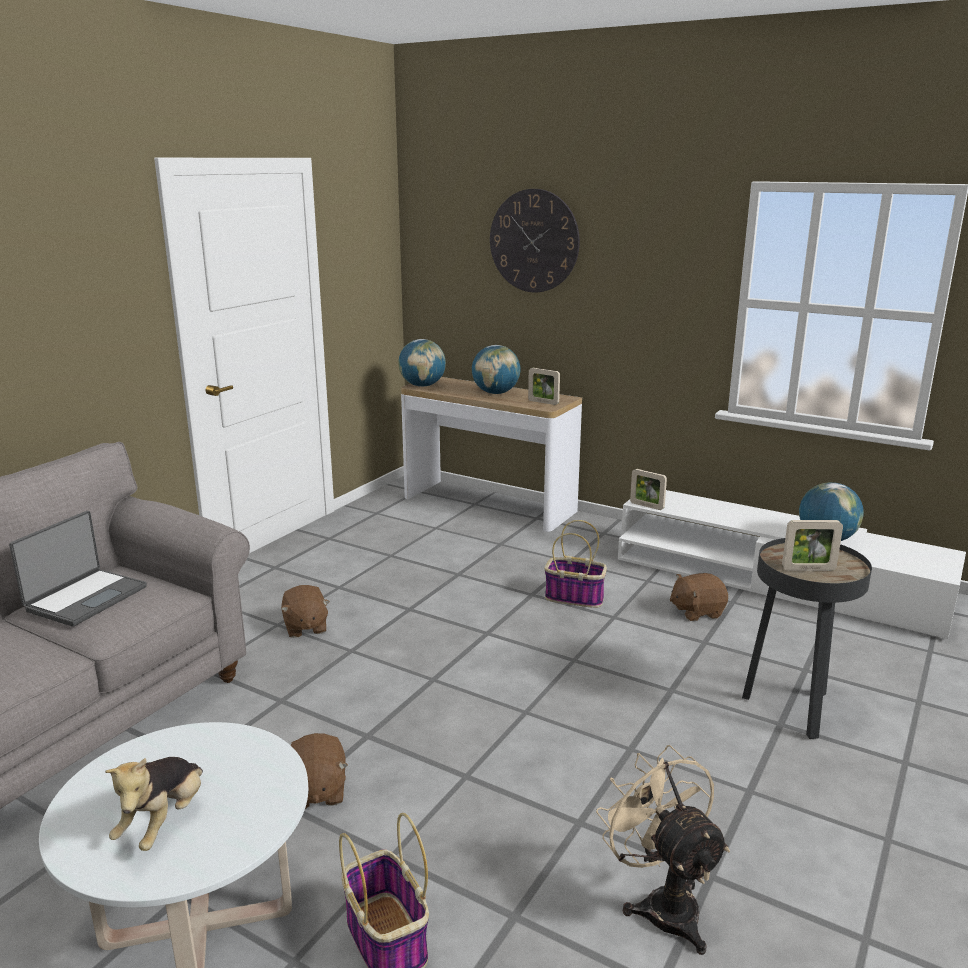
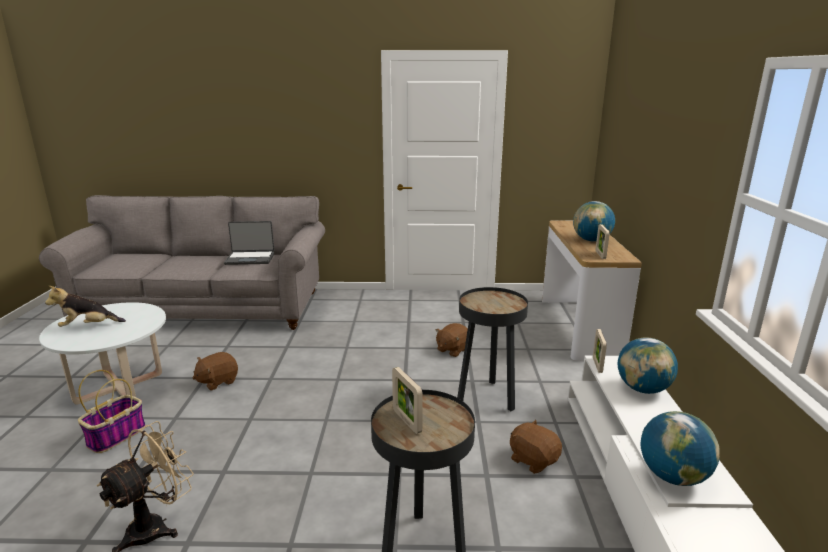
camera: 60 degrees right, 0 degrees up
brown plush toy [281,585,330,638] -> brown plush toy moved to [436,323,468,357]
globe [399,339,446,387] -> globe moved to [618,337,678,394]
wall clock [490,189,580,293] -> none
basket [545,520,607,608] -> black side table [457,287,528,411]

